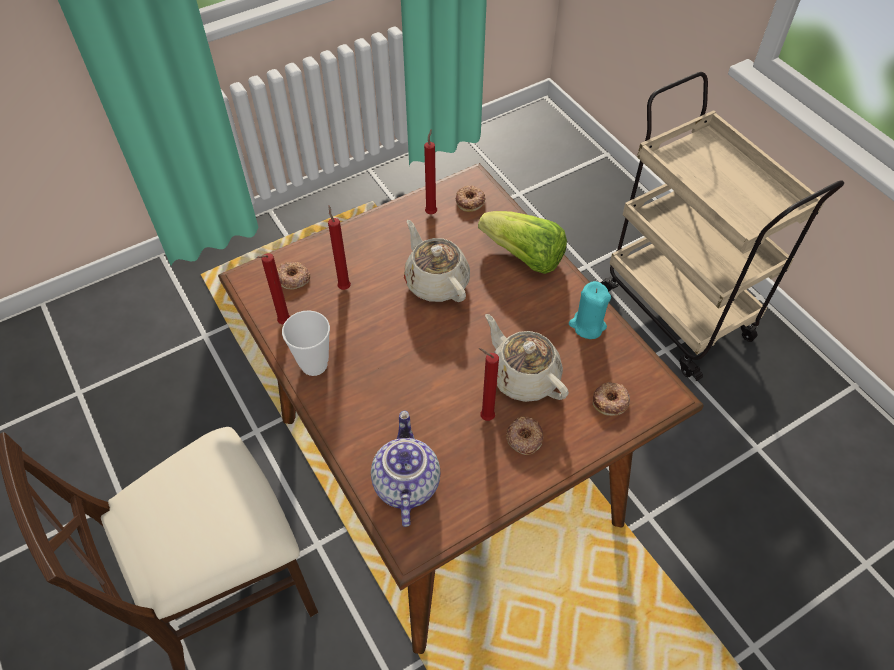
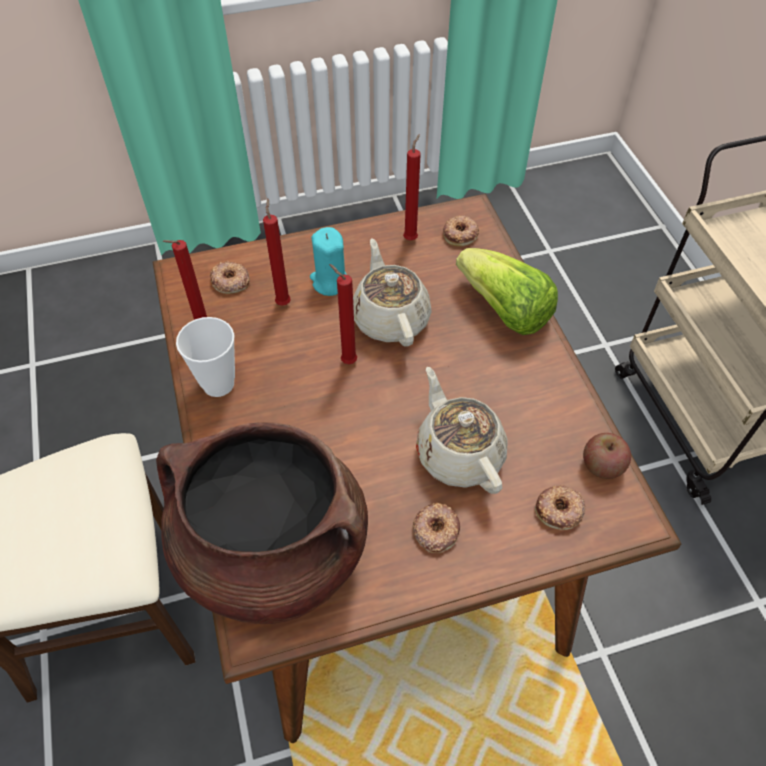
camera: 15 degrees right, 0 degrees up
teapot [371,411,440,527] -> brown cooking pot [156,422,368,624]
red candle [479,348,499,421] -> red candle moved to [329,264,357,364]
turquoise candle [569,281,611,339] -> turquoise candle moved to [310,227,347,296]
none -> apple [583,433,631,479]

